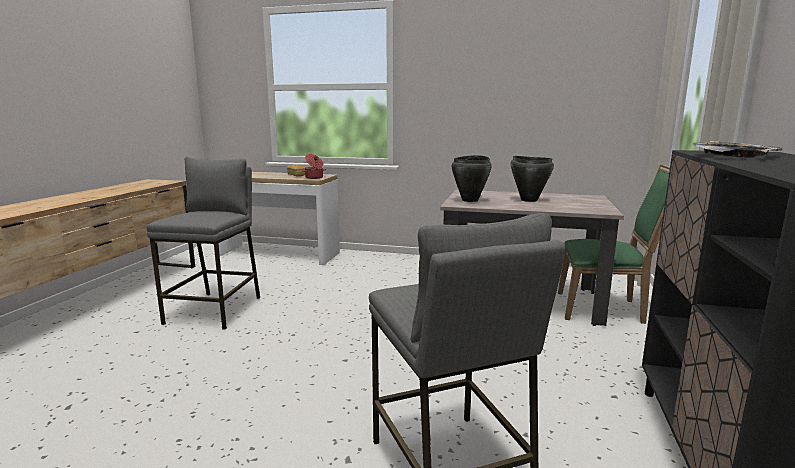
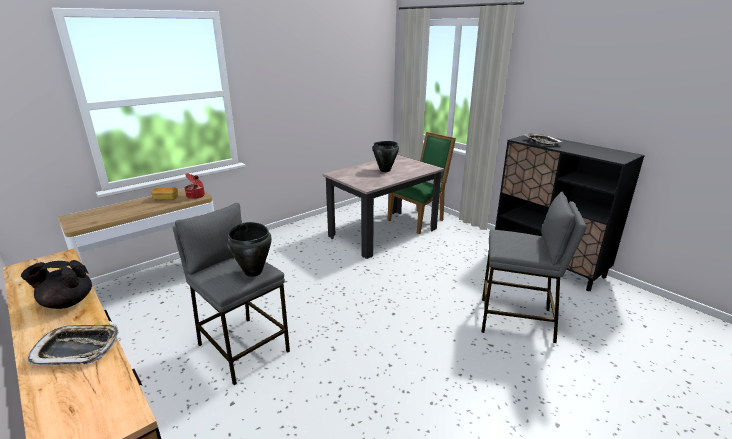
camera: 55 degrees left, 10 degrees up
black cooking pot [452,155,492,202] -> black cooking pot moved to [227,222,272,277]
none -> black teapot [21,260,92,309]
none -> tray [28,324,119,365]

